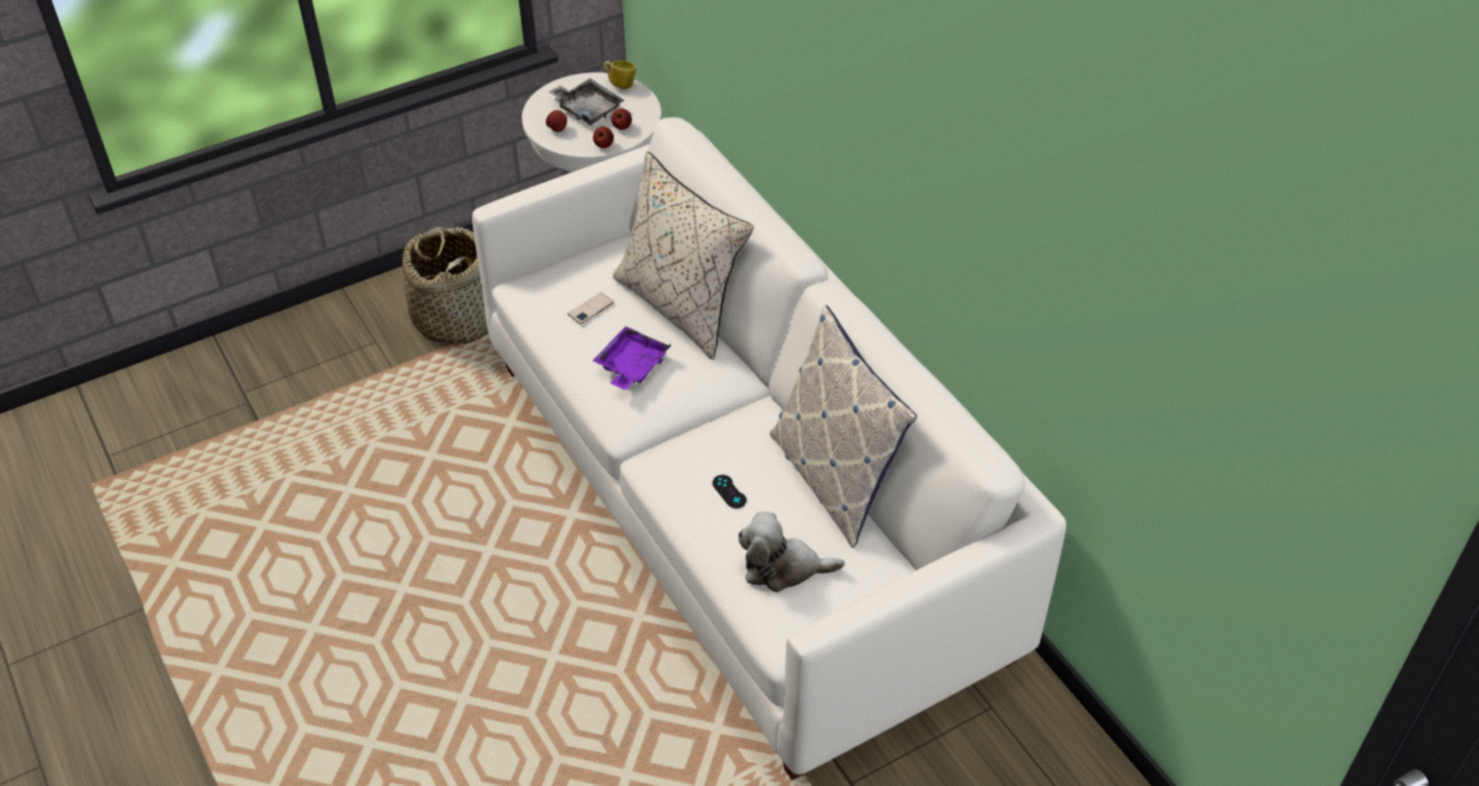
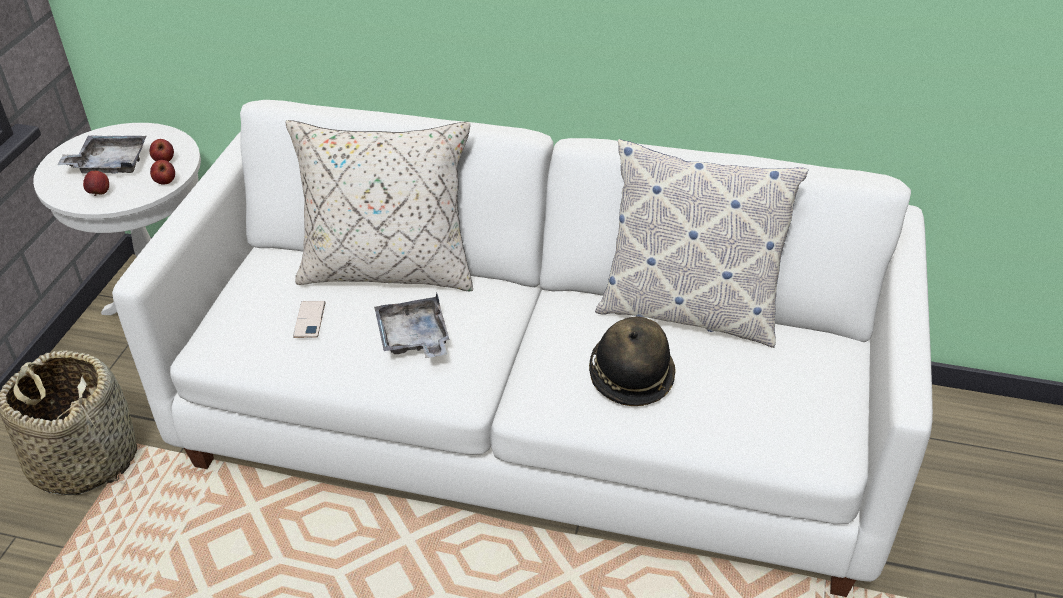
camera: 45 degrees left, 5 degrees down
purple tray [592,326,671,390] -> grey tray [374,293,450,358]
mug [603,60,636,89] -> none
black game controller [712,475,747,508] -> hat [589,317,676,406]
plush toy [738,512,845,592] -> none

